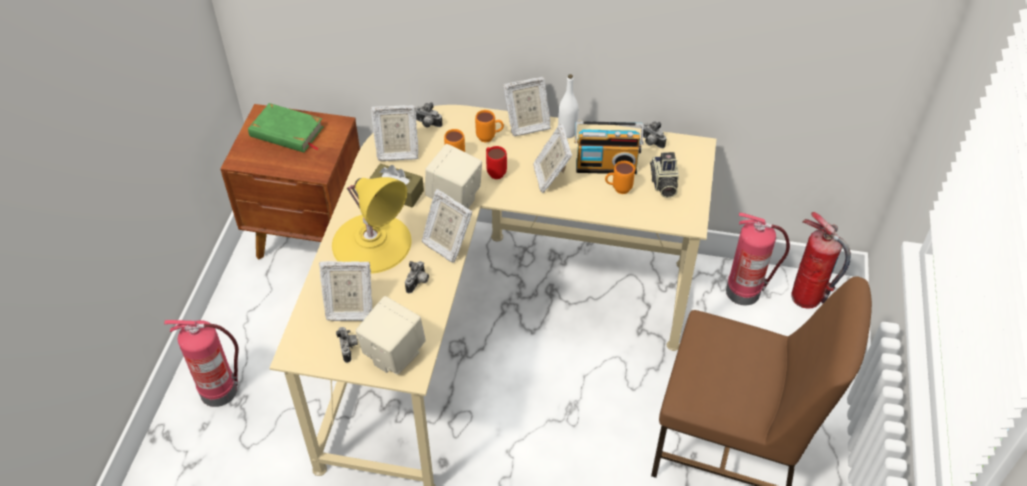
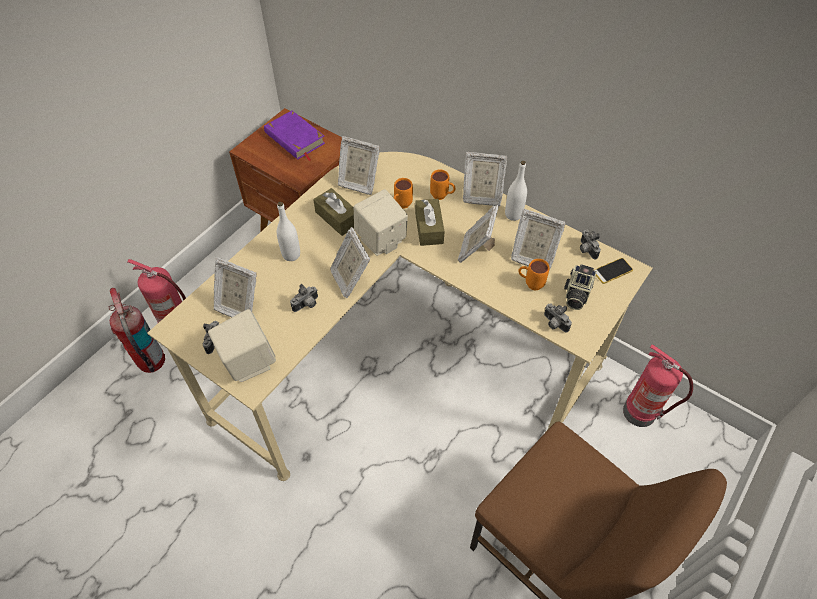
camera: 25 degrees right, 5 degrees up
green book [248,103,324,153] -> purple book [264,111,325,161]
yellow table lamp [332,177,412,274] -> white bottle [277,202,300,261]
camera [415,102,443,128] -> camera moved to [544,304,572,332]
red mug [486,146,507,179] -> brown tissue box [415,199,445,246]
radio [574,121,644,174] -> picture frame [511,209,565,270]
fire extinguisher [792,212,851,309] -> fire extinguisher moved to [109,288,165,373]
none -> phone [594,258,633,284]

